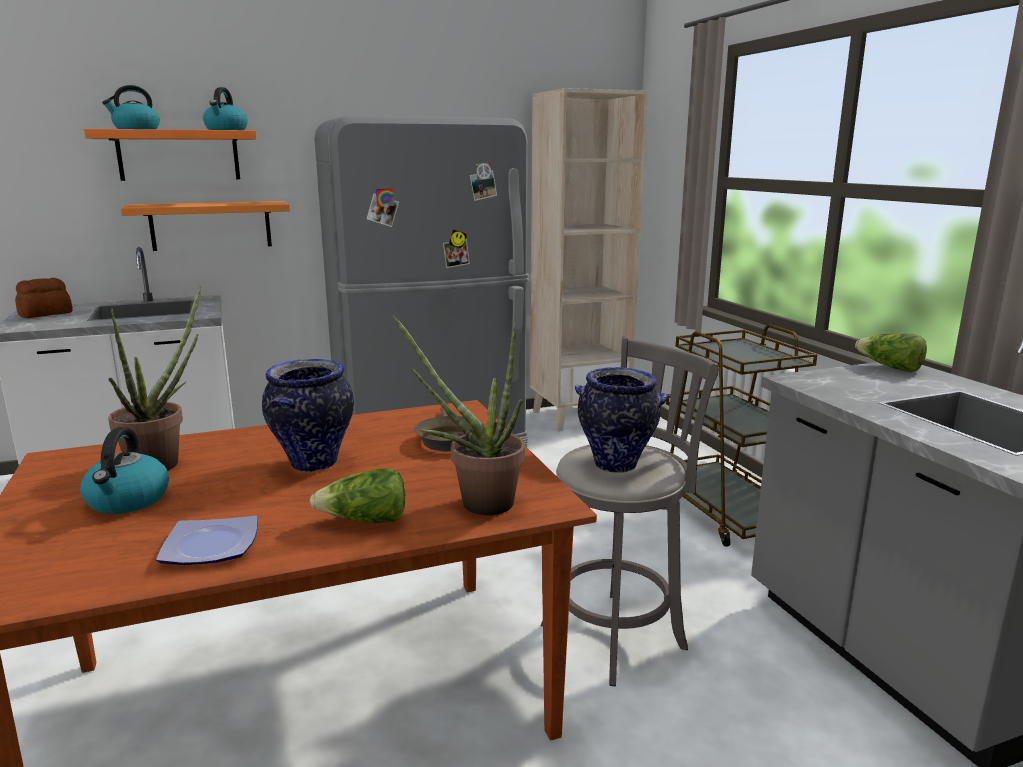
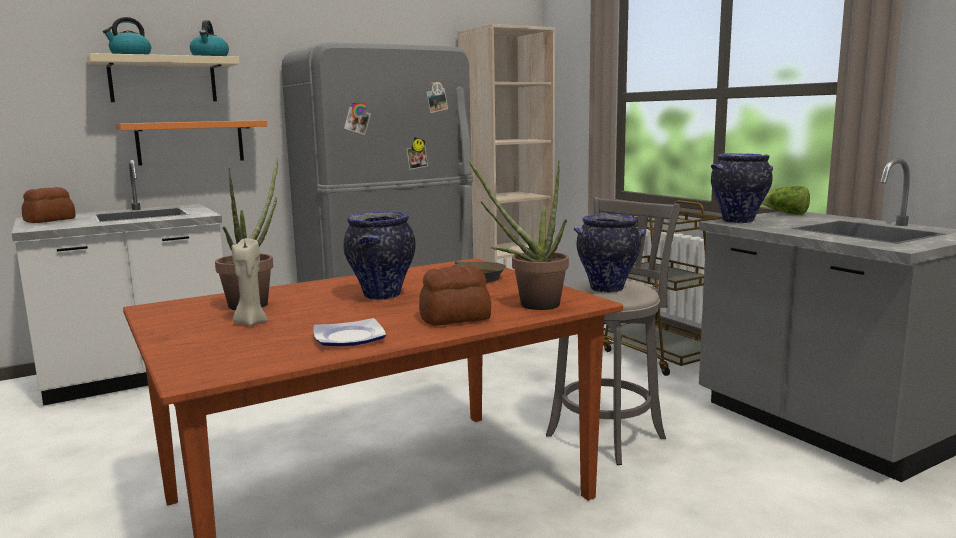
camera: 10 degrees left, 5 degrees down
kettle [80,427,169,514] -> beige candle [232,238,268,326]
orange shelf [84,129,257,181] -> beige shelf [87,53,240,102]
lettuce [310,468,405,523] -> bread [419,265,491,326]
none -> vase [711,153,773,223]

